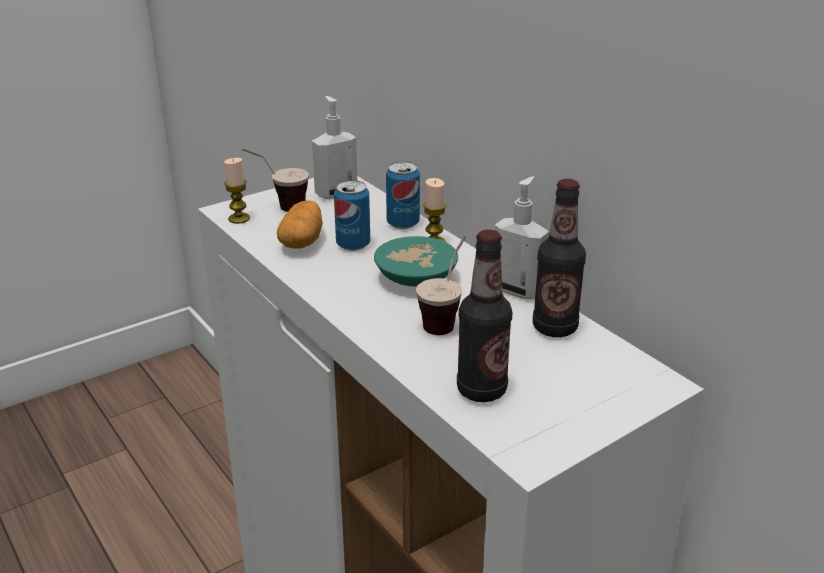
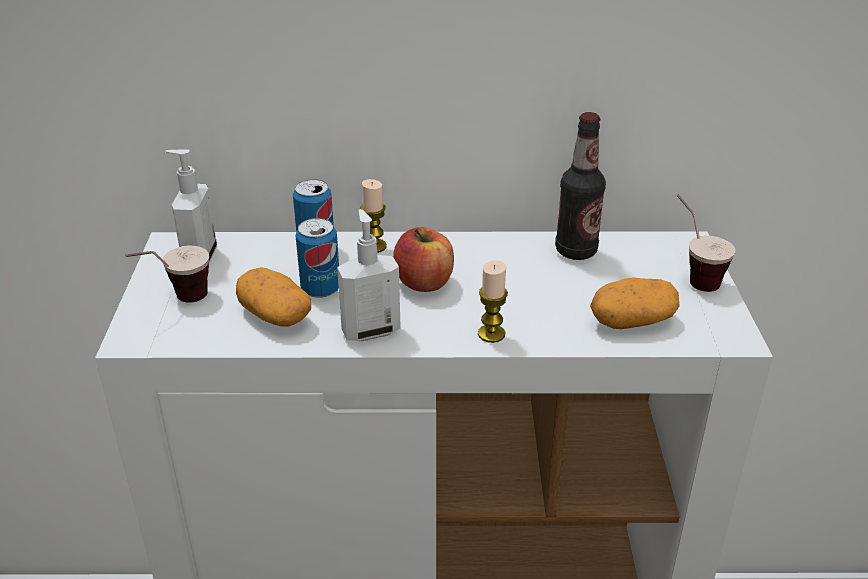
camera: 55 degrees left, 5 degrees up
candle [224,158,250,224] -> candle moved to [478,260,508,343]
turquoise bowl [374,236,458,286] -> apple [393,227,454,292]
cup [416,236,466,335] -> cup moved to [676,194,735,292]
bottle [457,230,512,402] -> potato [590,277,680,329]
soap dispenser [495,176,549,299] -> soap dispenser moved to [337,209,401,341]

